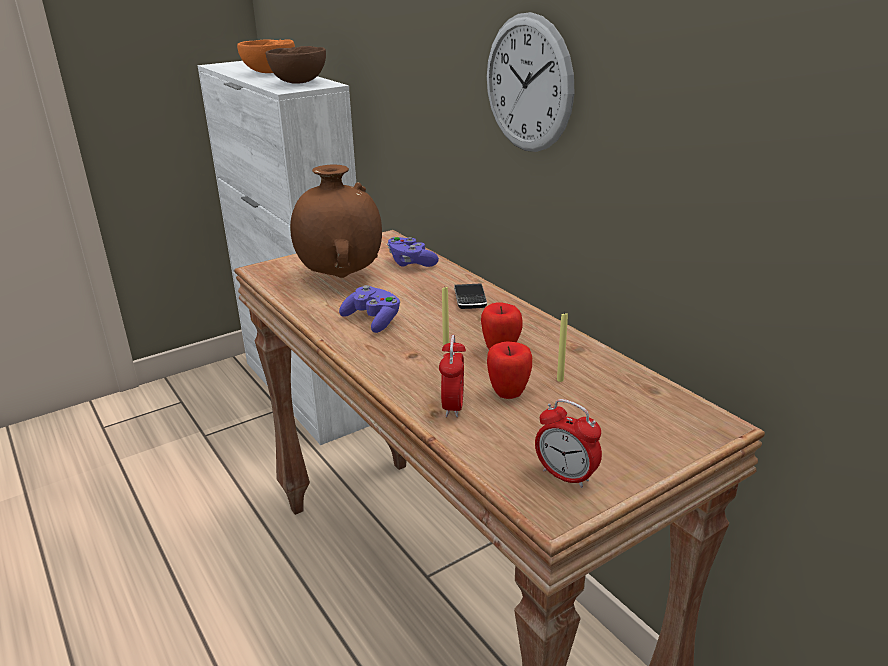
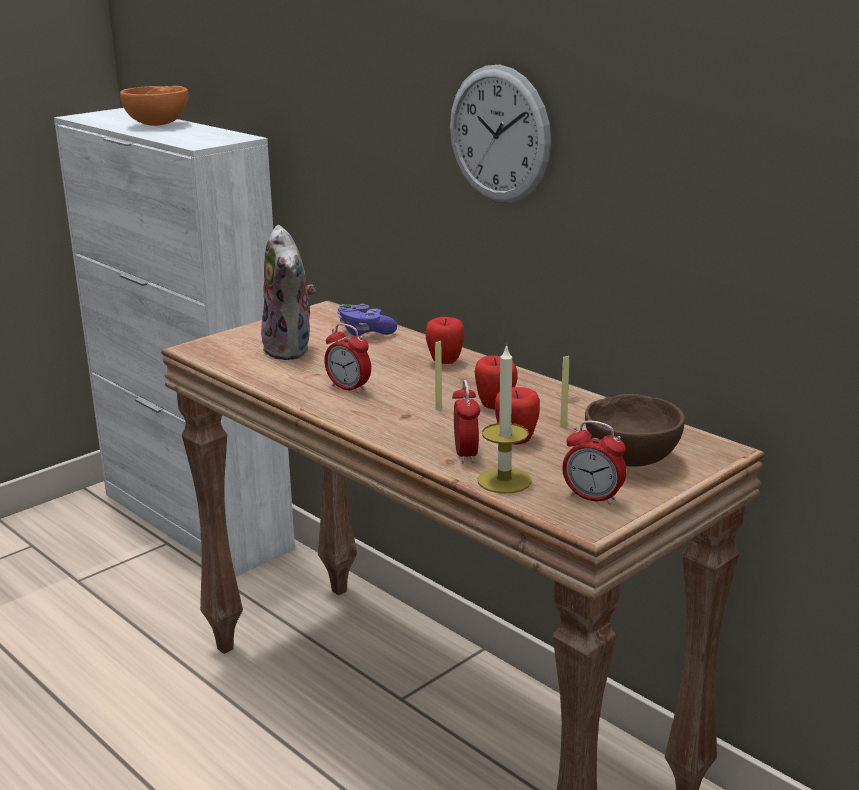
camera: 10 degrees left, 5 degrees down
brown bowl [265,46,326,84] -> brown bowl moved to [585,394,685,467]
brown vase [290,164,382,278] -> plush toy [261,225,316,360]
purple game controller [339,285,400,333] -> alarm clock [324,323,371,394]
phone [454,283,487,309] -> apple [426,317,464,364]
none -> candle [477,344,532,493]

